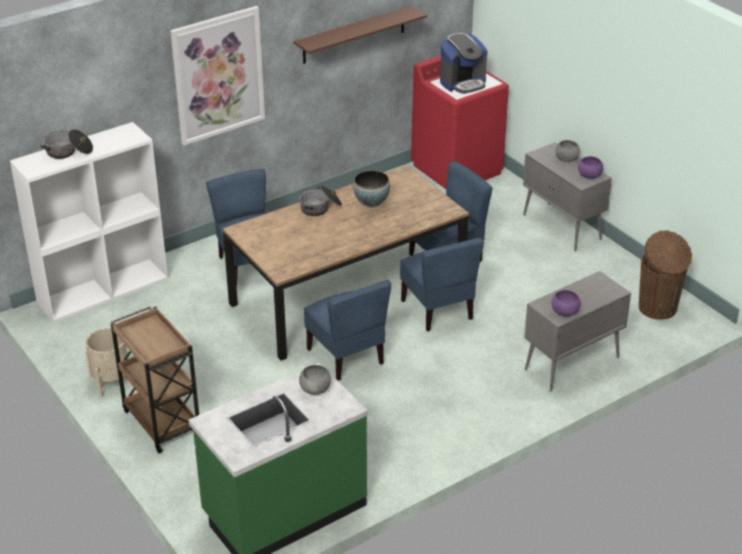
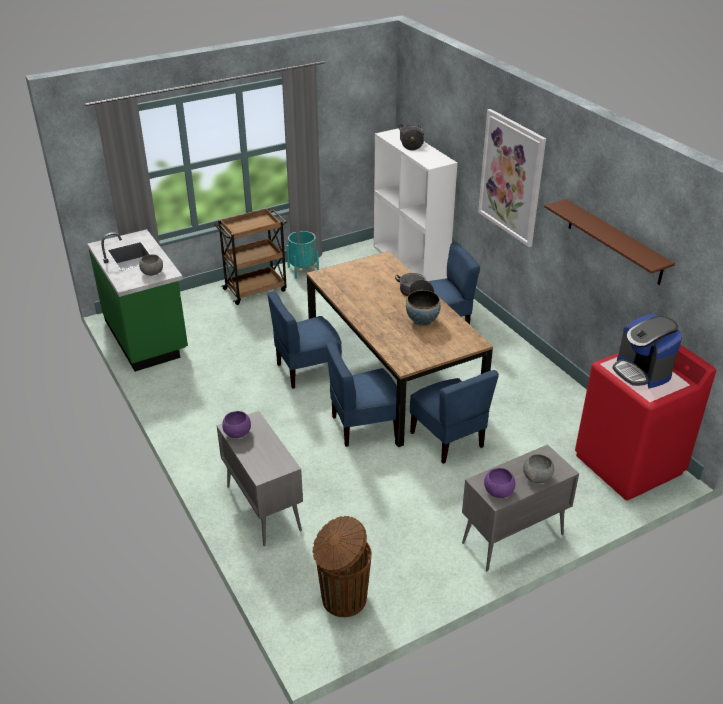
camera: 95 degrees right, 0 degrees up
beige planter [85,328,134,398] -> turquoise planter [287,231,319,279]

